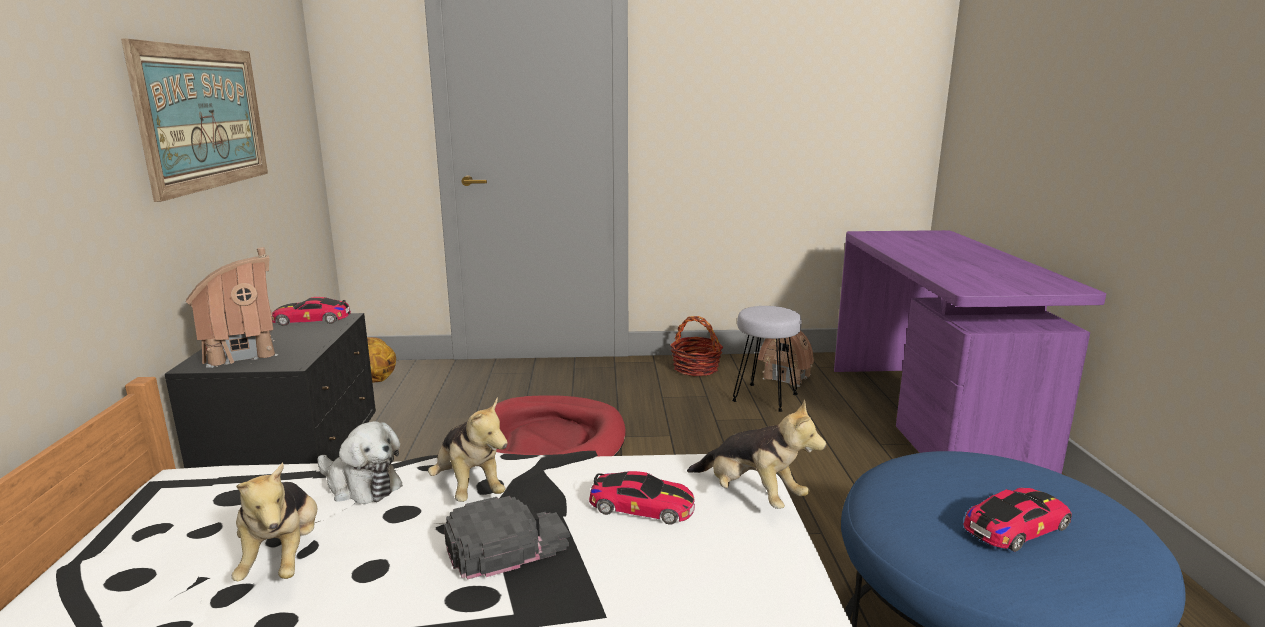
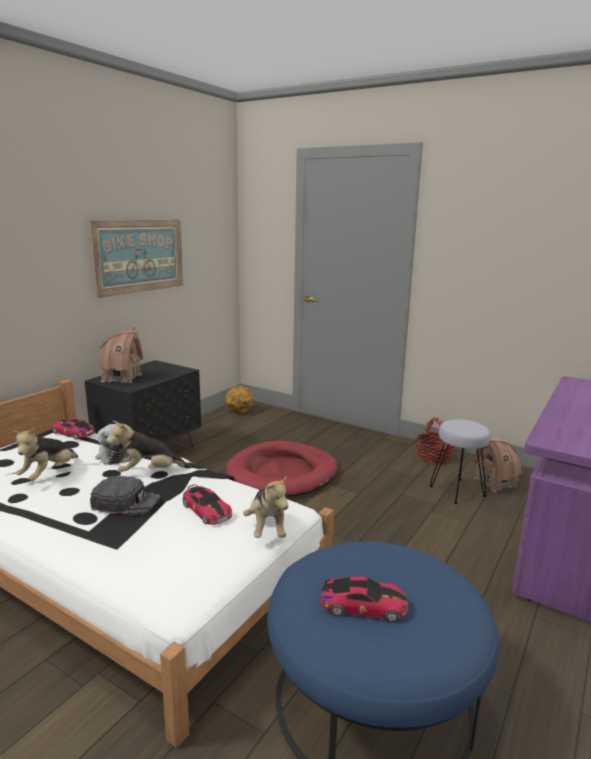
camera: 35 degrees right, 0 degrees up
toy car [272,297,351,326] -> toy car moved to [51,418,95,440]
plush toy [428,398,508,502] -> plush toy turned 75 degrees clockwise [108,420,192,472]

